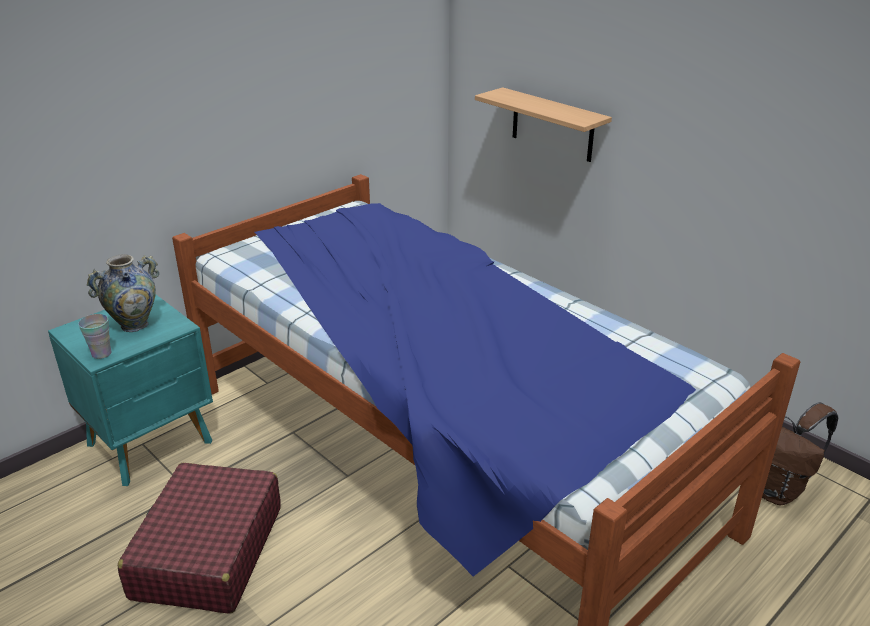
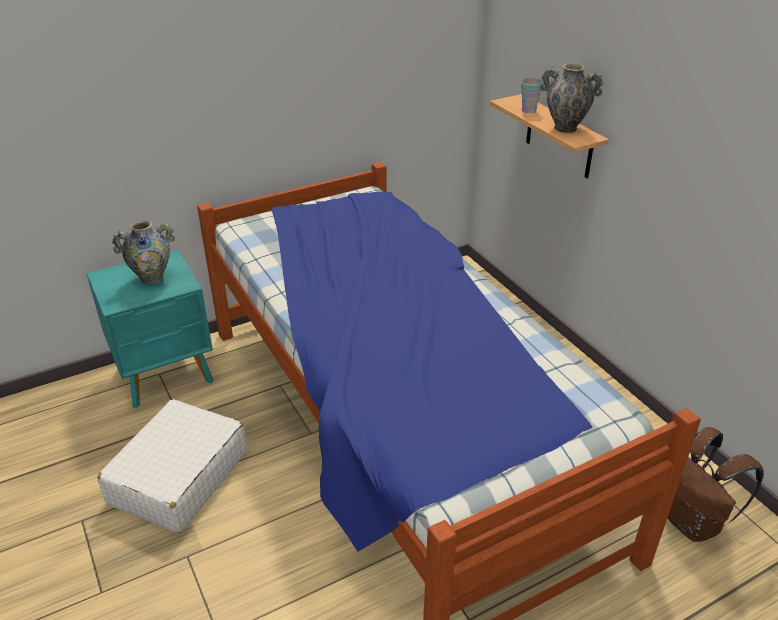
camera: 15 degrees right, 5 degrees up
cup [78,314,112,359] -> cup moved to [521,78,543,113]
red suitcase [118,463,281,614] -> white suitcase [97,399,246,533]
none -> vase [540,63,603,133]

